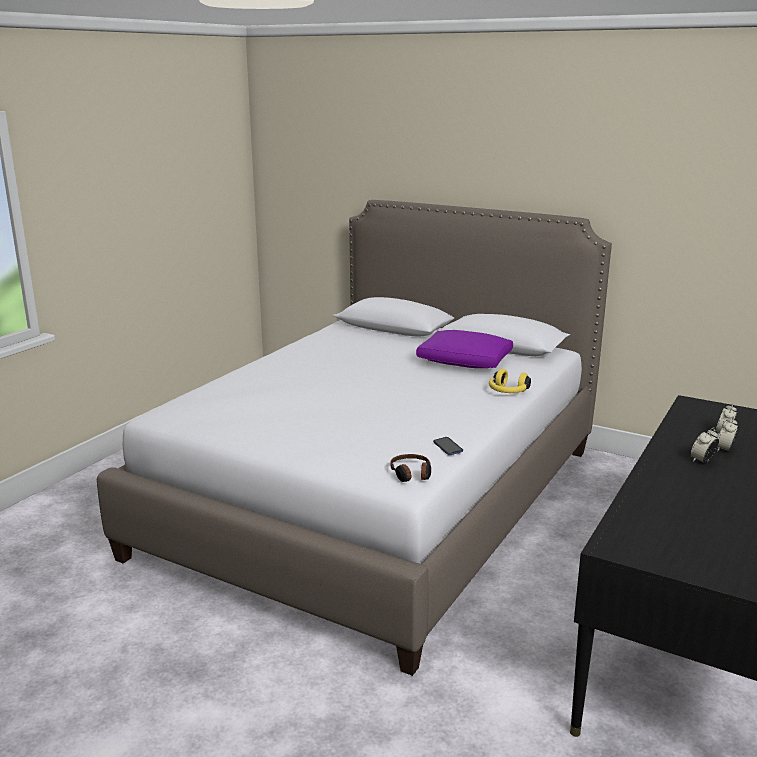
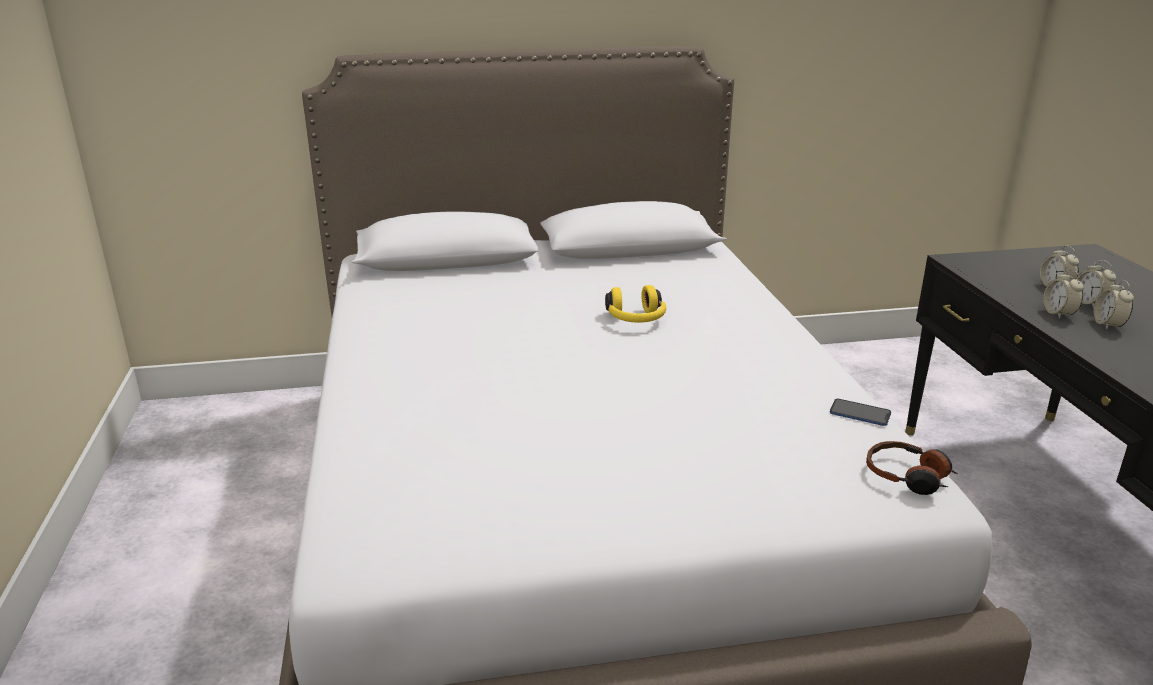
camera: 40 degrees left, 5 degrees up
purple pillow [416,330,513,368] -> none
yellow headphones [489,369,531,393] -> yellow headphones moved to [605,285,666,323]
none -> alarm clock [1043,269,1084,319]

